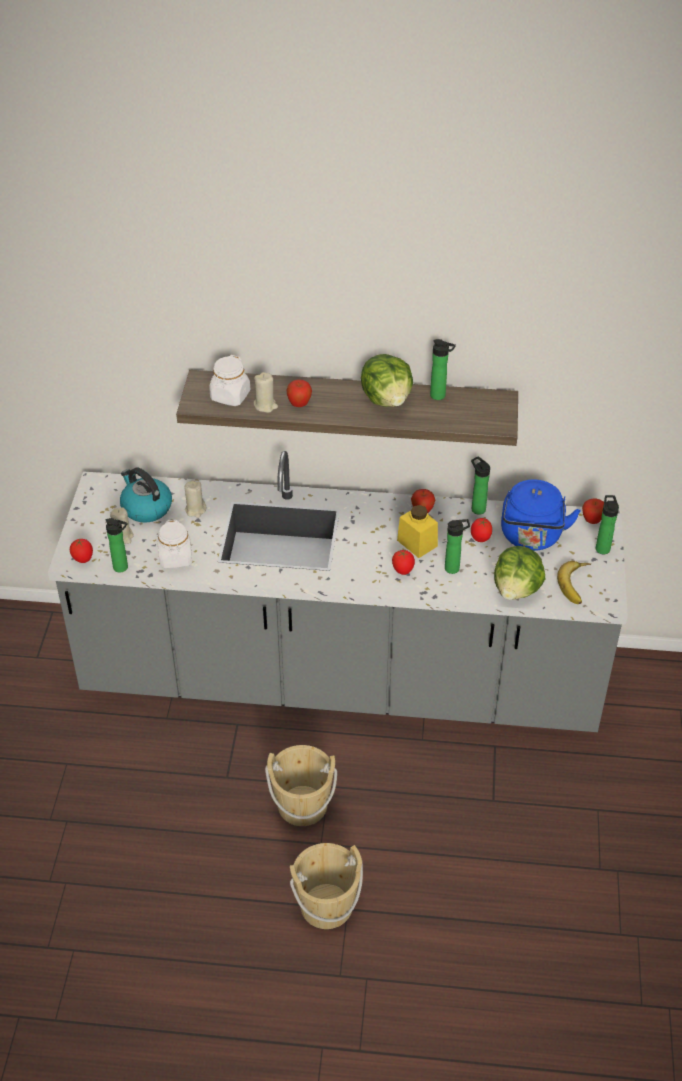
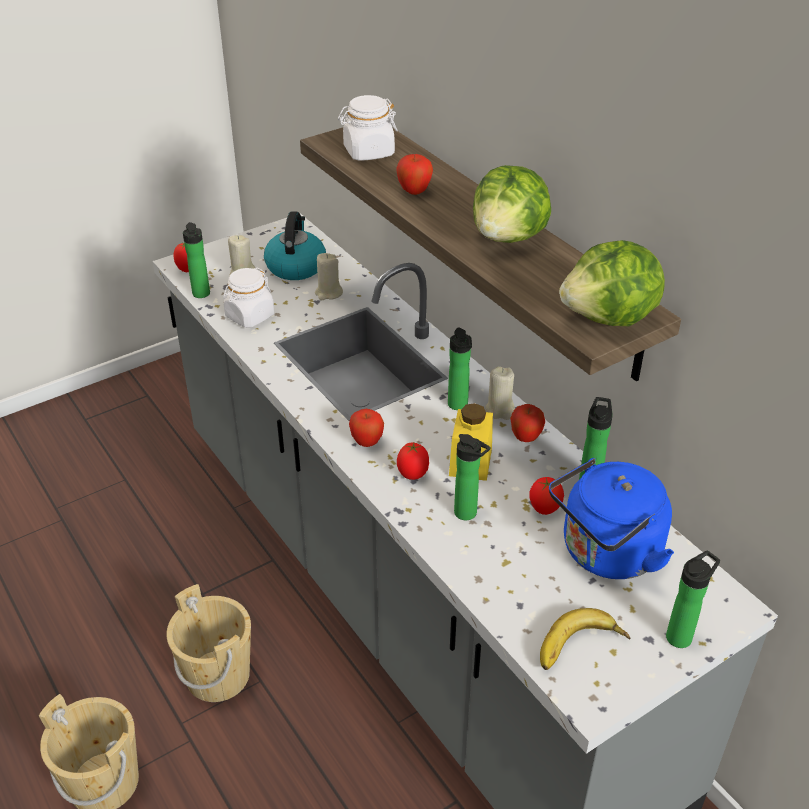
camera: 50 degrees right, 5 degrees down
beige candle [254,372,278,413] -> beige candle moved to [485,366,515,420]
bottle [430,339,456,400] -> bottle moved to [448,327,472,410]
lettuce [494,546,545,600] -> lettuce moved to [559,240,665,326]
apple [582,499,604,524] -> apple moved to [349,409,384,447]

